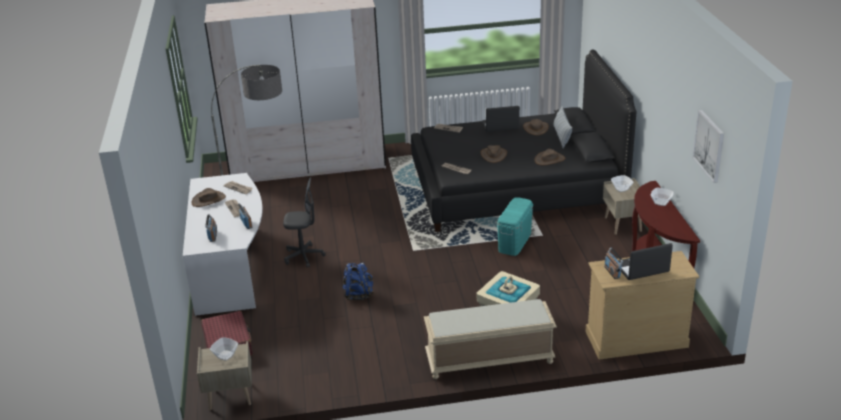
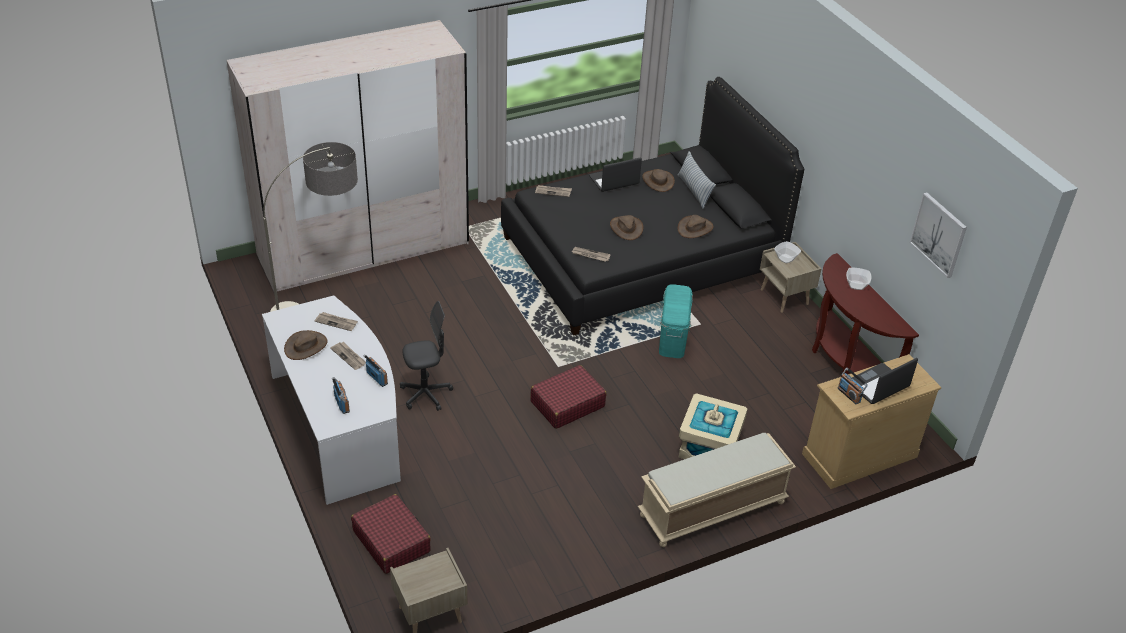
camera: 20 degrees left, 10 degrees up
bowl [210,337,238,361] -> none
blue backpack [342,263,374,300] -> none
none -> red suitcase [530,365,606,429]

